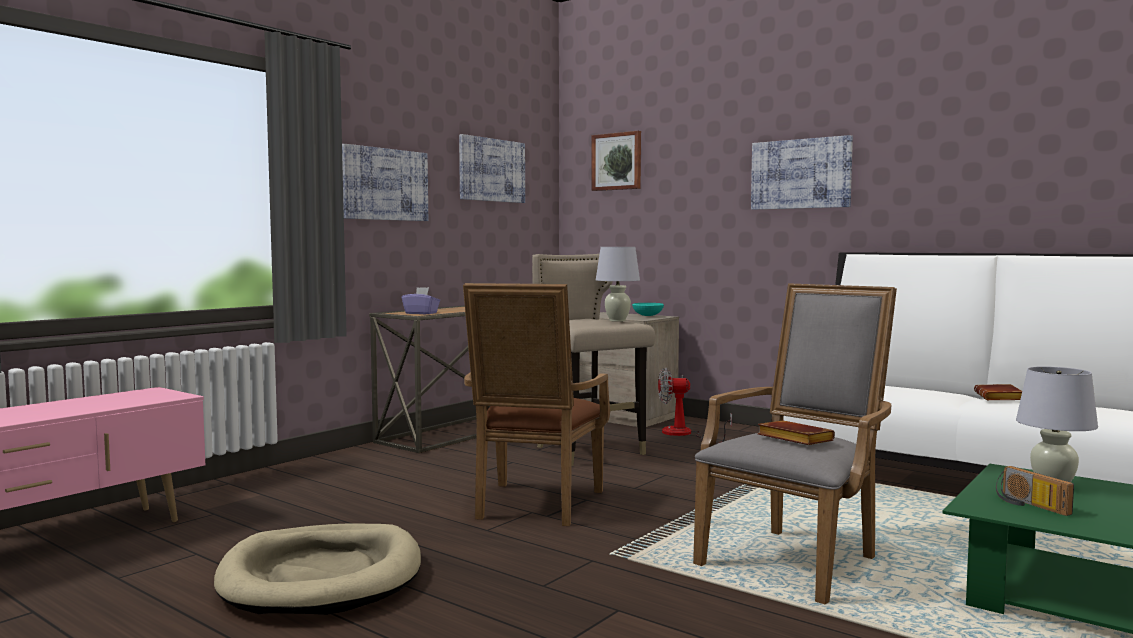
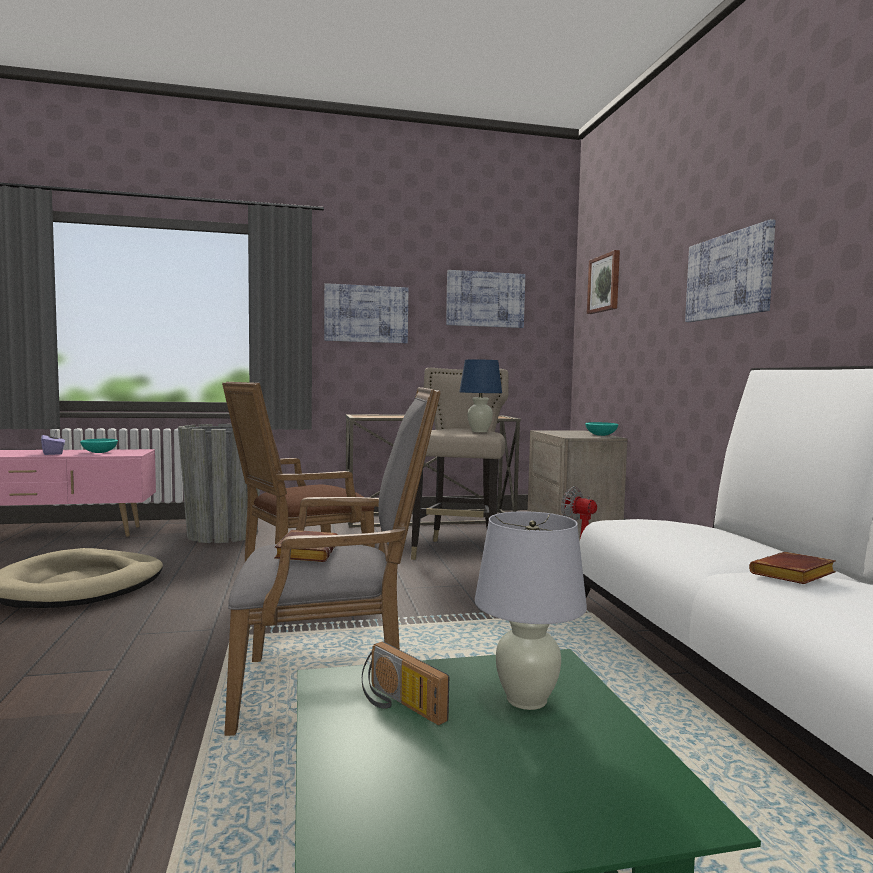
camera: 40 degrees right, 0 degrees up
purple tissue box [402,287,440,314] -> purple tissue box moved to [41,430,65,455]
white table lamp [596,247,640,322] -> blue table lamp [459,359,502,432]
radio [996,466,1074,516] -> radio turned 60 degrees counterclockwise [362,641,449,725]
none -> turquoise bowl [80,439,118,453]
none -> grey planter [178,424,260,543]

